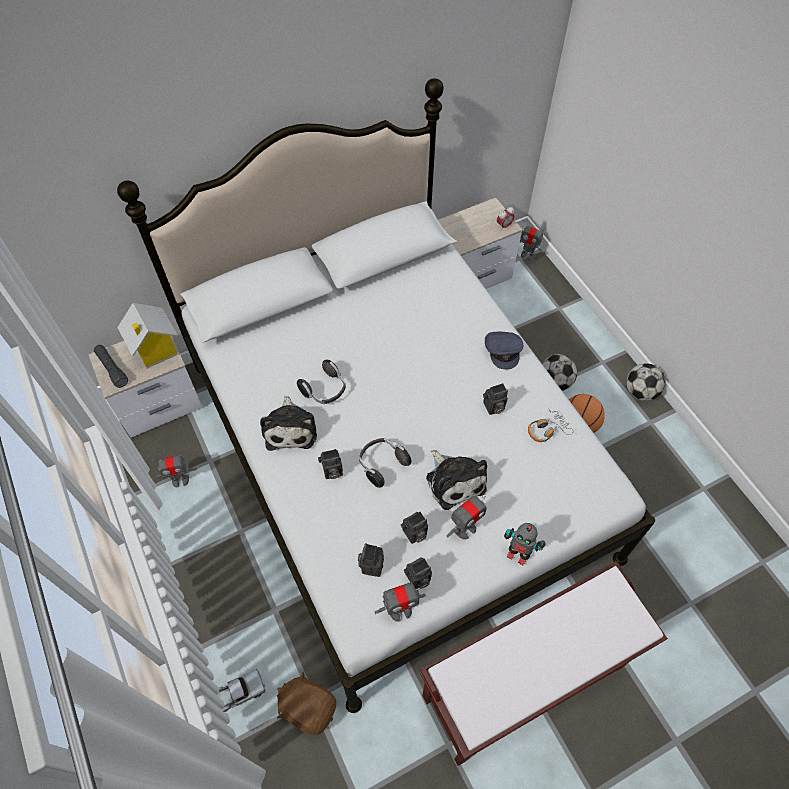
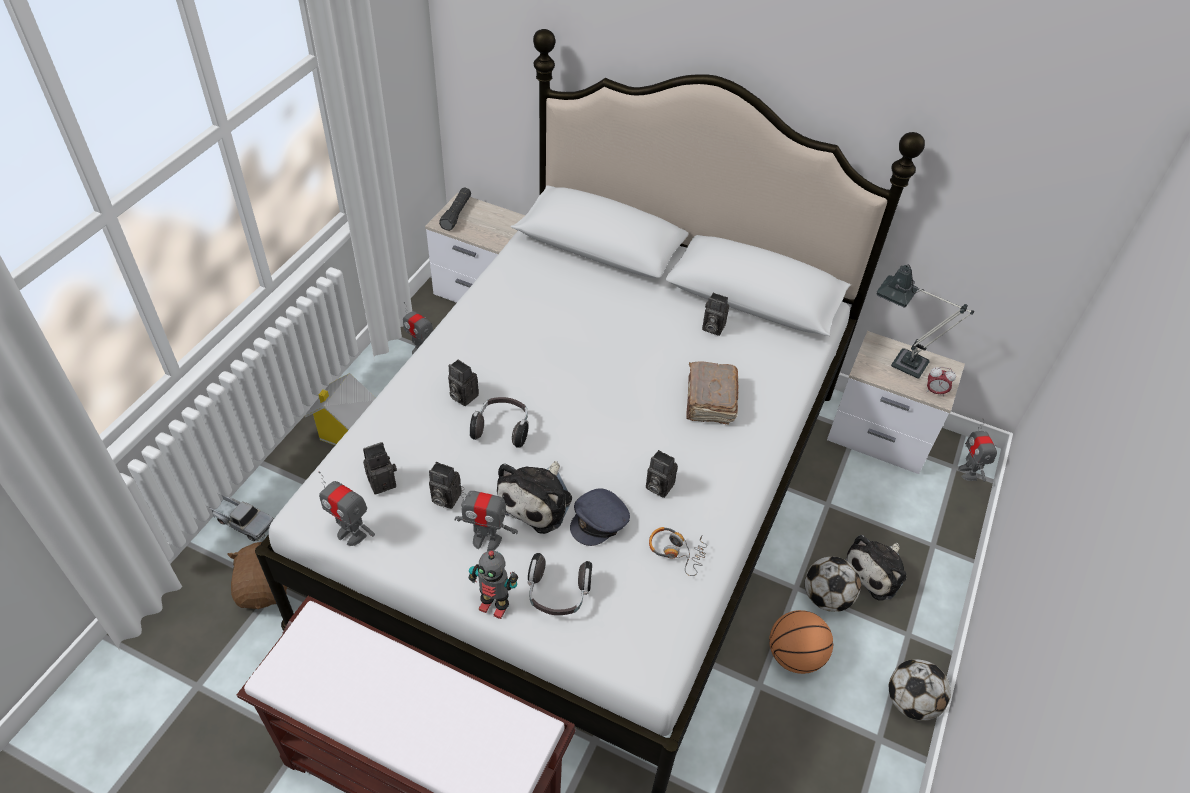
camera: 50 degrees right, 10 degrees down
toy house [117,303,178,369] -> toy house moved to [304,373,376,445]
plush toy [260,396,317,451] -> plush toy moved to [846,535,907,601]
headphones [297,360,346,404] -> headphones moved to [527,553,592,615]
camera [404,557,432,589] -> camera moved to [702,293,729,336]
grey cap [485,332,523,369] -> grey cap moved to [570,489,630,546]
toy robot [504,523,545,565] -> toy robot turned 60 degrees counterclockwise [469,551,518,619]
none -> brown book [686,361,738,425]
none -> table lamp [877,264,974,379]

